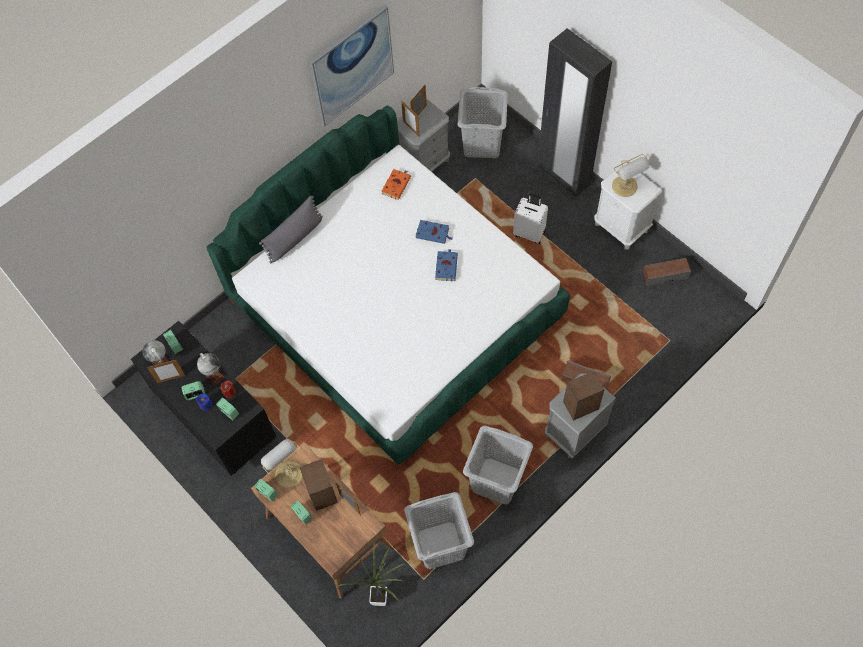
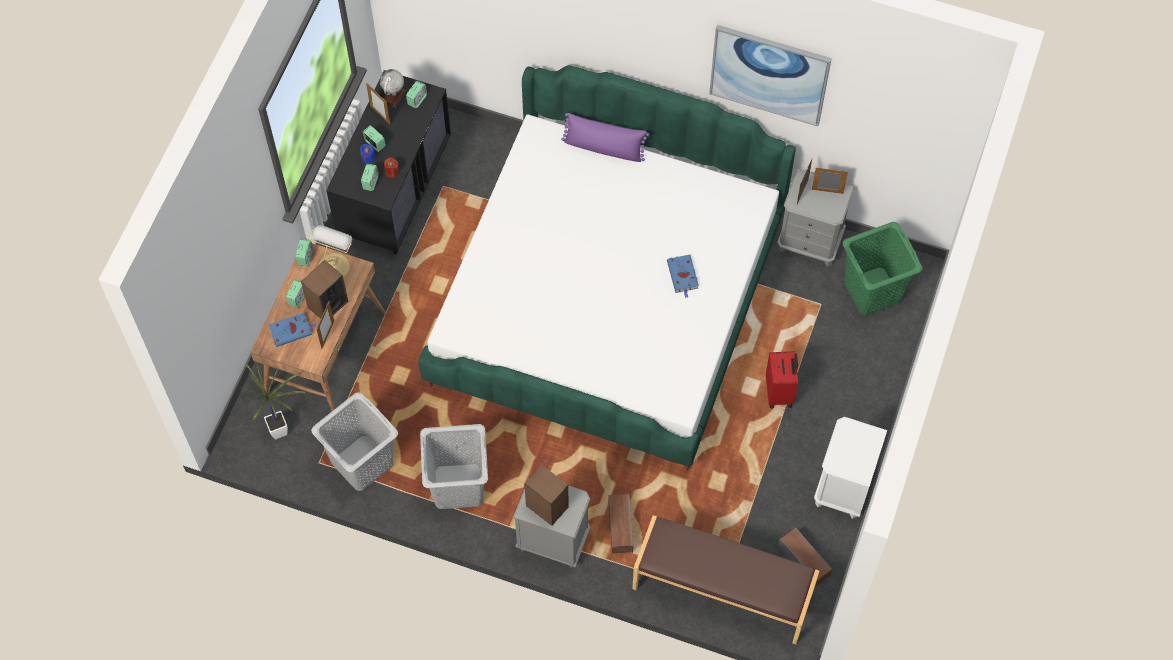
camera: 60 degrees right, 0 degrees up
globe [197,353,225,385] -> none
grey pillow [259,196,323,263] -> purple pillow [561,113,649,162]
orange book [381,169,411,200] -> none
blue book [435,249,458,281] -> blue book moved to [269,313,316,347]
grey laundry basket [458,87,508,158] -> green laundry basket [843,222,922,315]
white suitcase [513,193,548,244] -> red suitcase [766,351,798,409]
black wardrobe [538,28,612,197] -> none
table lamp [612,154,649,197] -> none
none -> brown bench [632,515,819,644]

